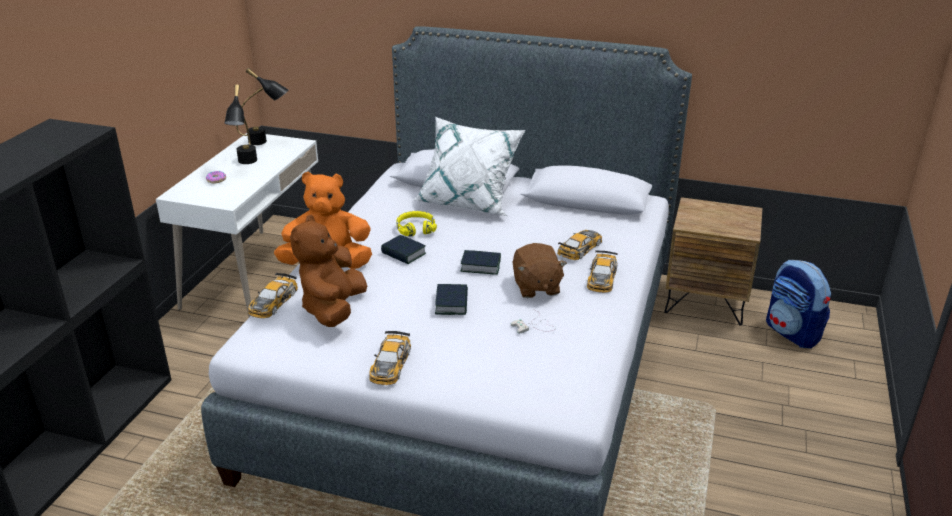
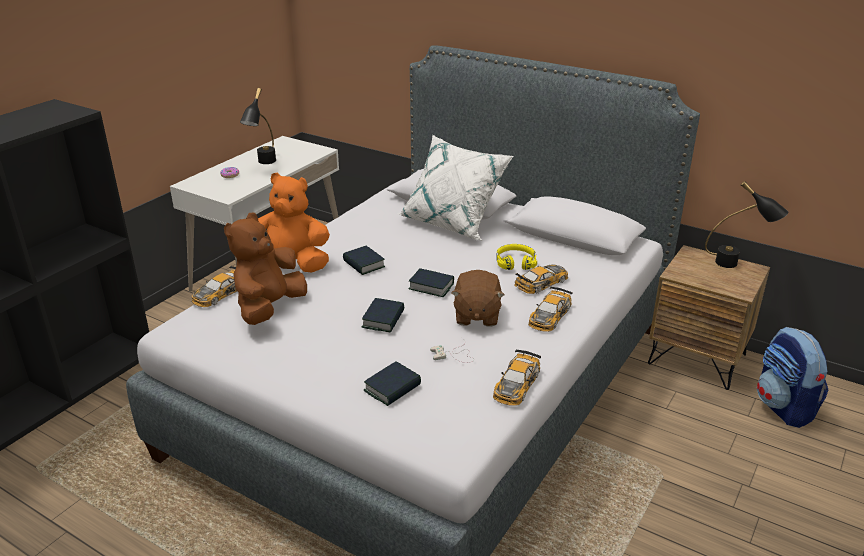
camera: 15 degrees right, 0 degrees up
black table lamp [236,68,288,145] -> black table lamp moved to [705,181,788,268]
toy car [370,331,411,385] -> toy car moved to [493,349,541,406]
yellow headphones [396,211,437,236] -> yellow headphones moved to [496,244,537,270]
none -> book [364,362,421,406]

